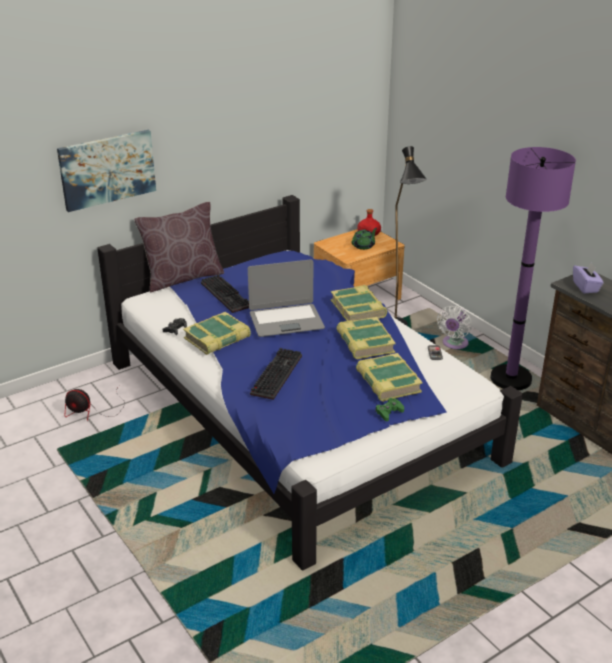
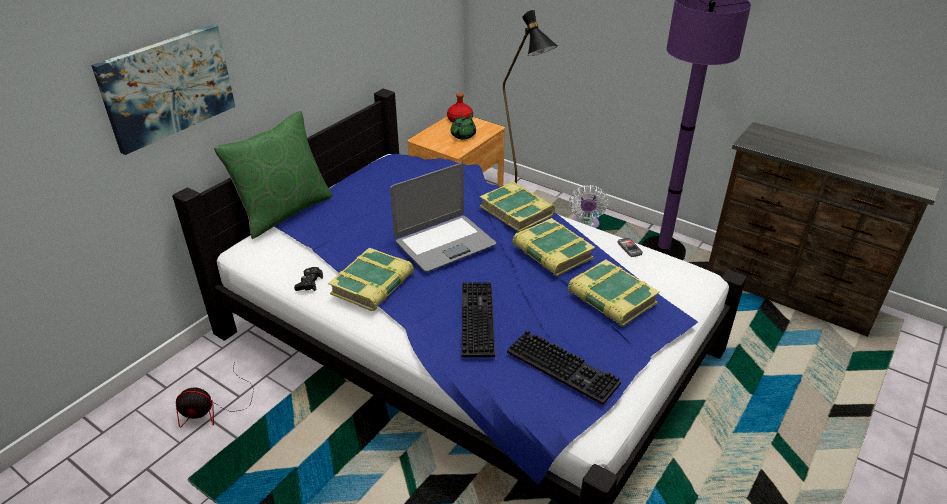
camera: 20 degrees left, 5 degrees up
brown pillow [134,202,224,293] -> green pillow [214,111,333,239]
keyboard [201,274,249,313] -> keyboard moved to [507,330,621,405]
green game controller [375,398,404,422] -> none
purple tissue box [573,263,604,293] -> none

